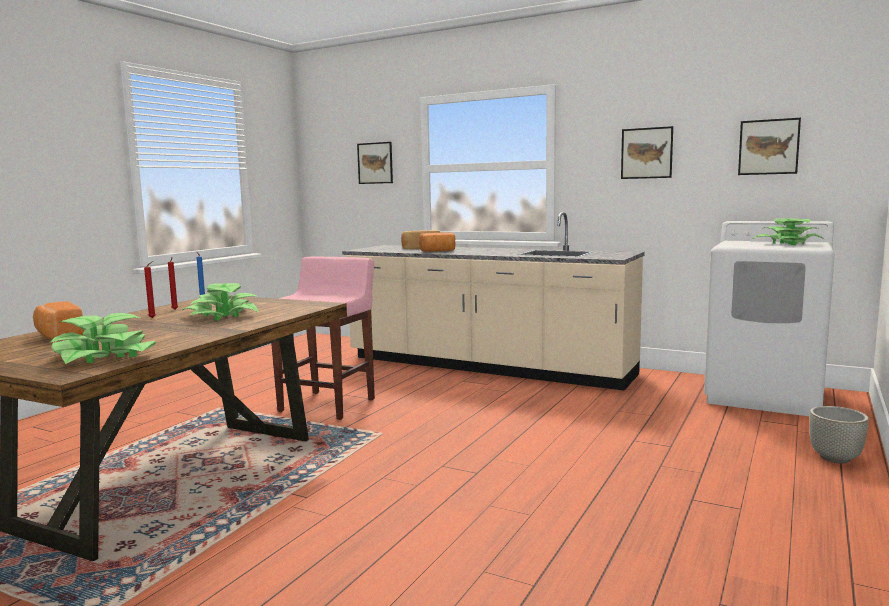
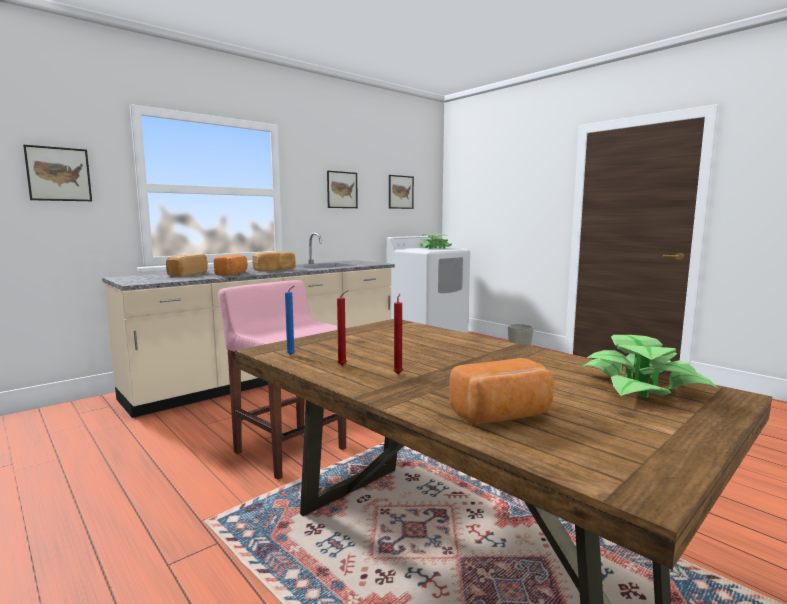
camera: 70 degrees left, 0 degrees up
potted plant [182,283,259,321] -> none
none -> bread [252,252,296,271]

